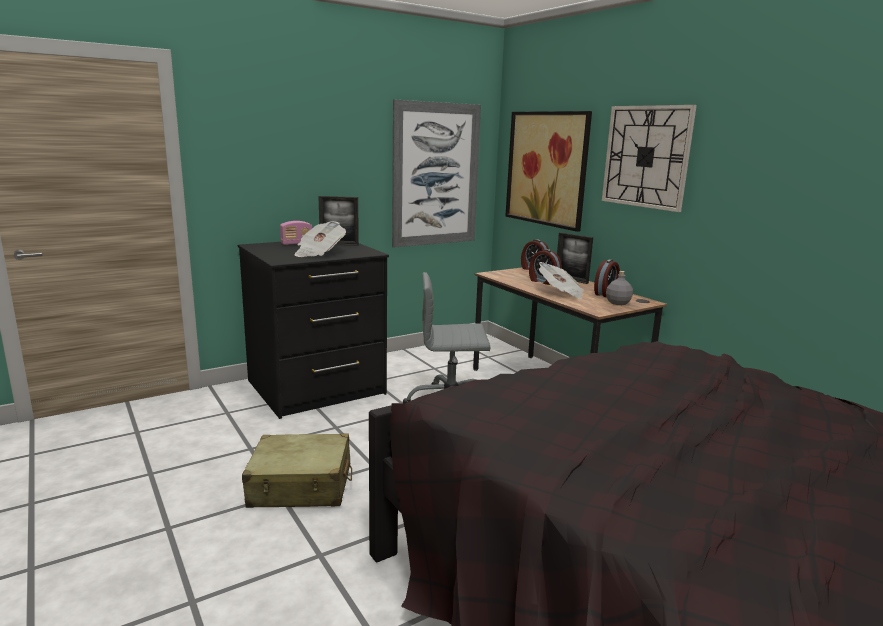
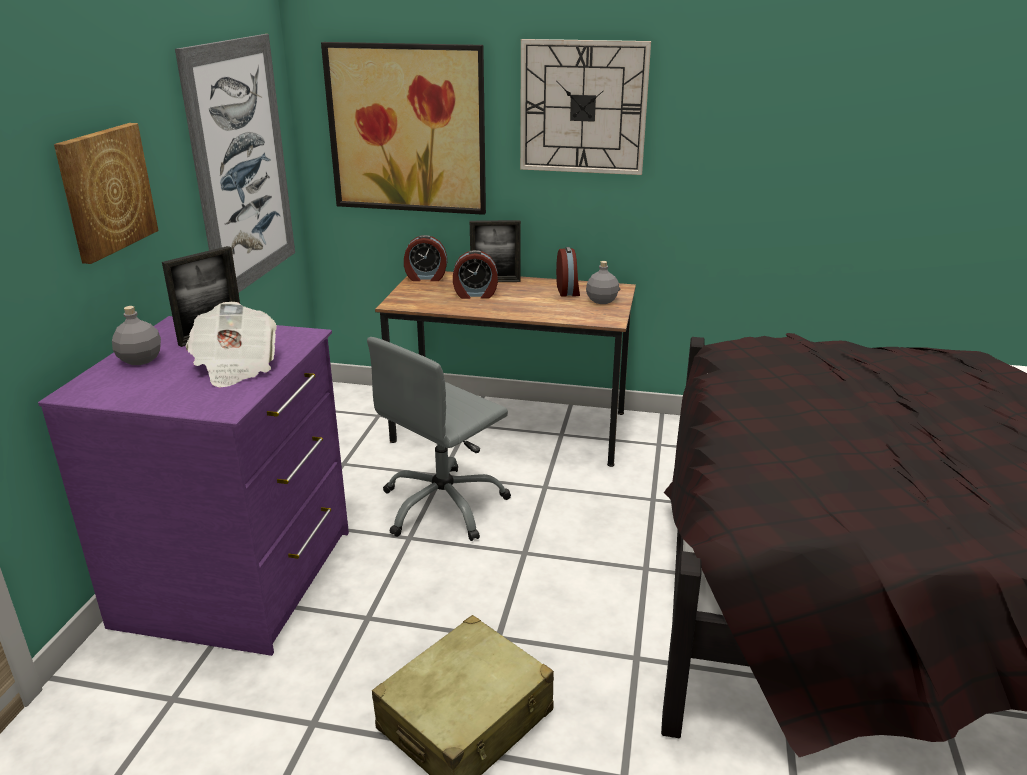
camera: 45 degrees left, 10 degrees up
black dresser [238,242,389,419] -> purple dresser [38,316,349,656]
radio [280,221,312,245] -> grey bottle [112,306,161,365]
newspaper [539,262,584,299] -> none
none -> picture [54,123,158,264]

